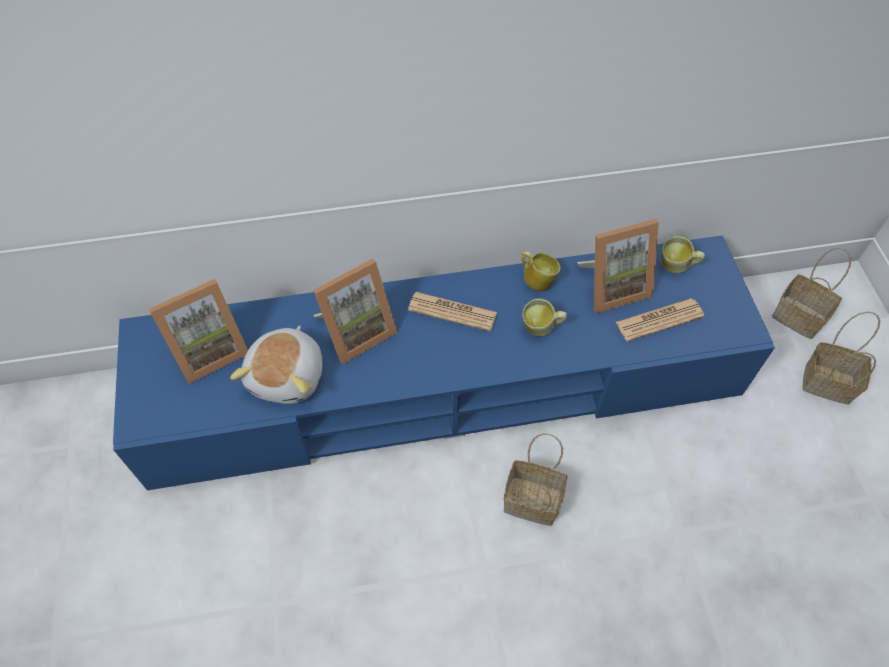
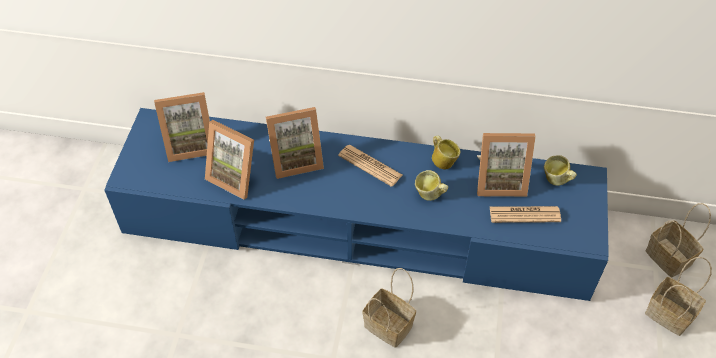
camera: 20 degrees right, 5 degrees down
plush toy [230,325,322,404] -> picture frame [205,120,254,200]

